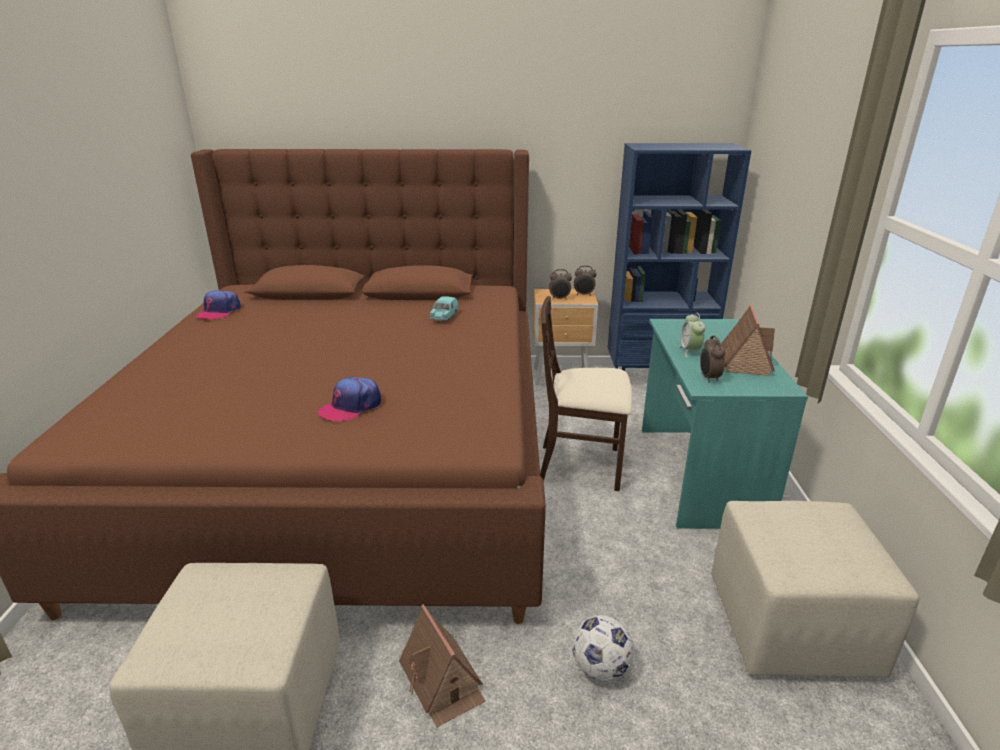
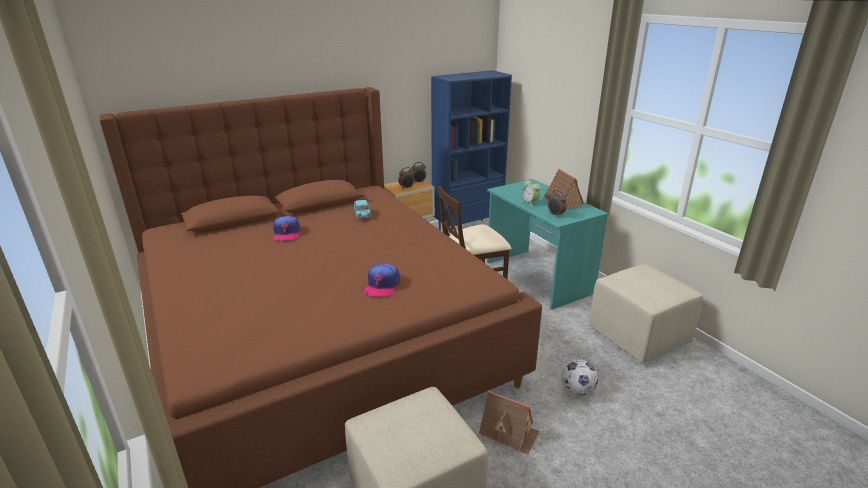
camera: 30 degrees left, 0 degrees up
cap [195,290,241,319] -> cap moved to [274,216,300,241]

